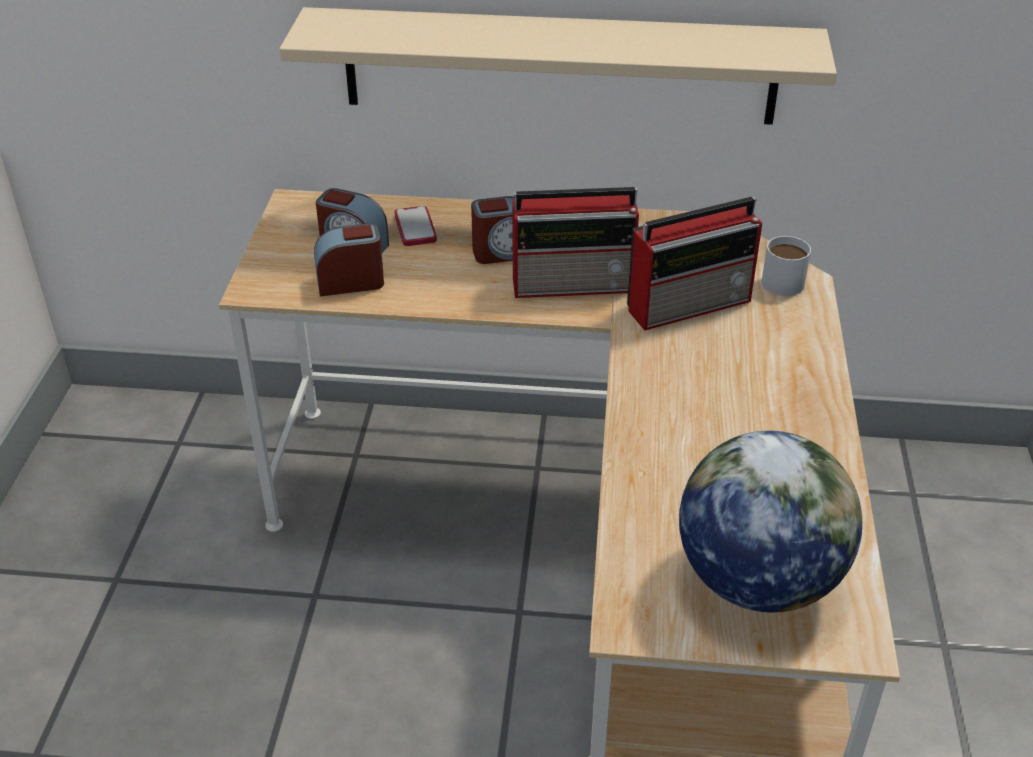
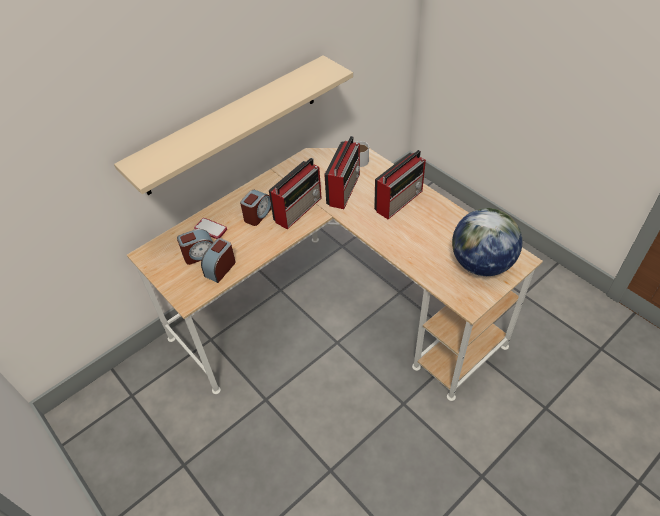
camera: 45 degrees left, 10 degrees up
none -> radio [374,150,426,219]

